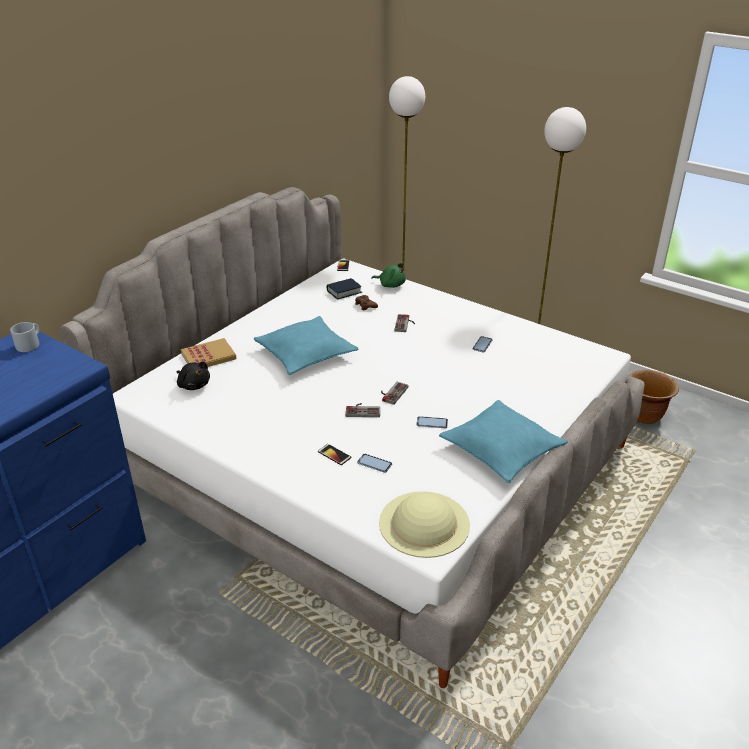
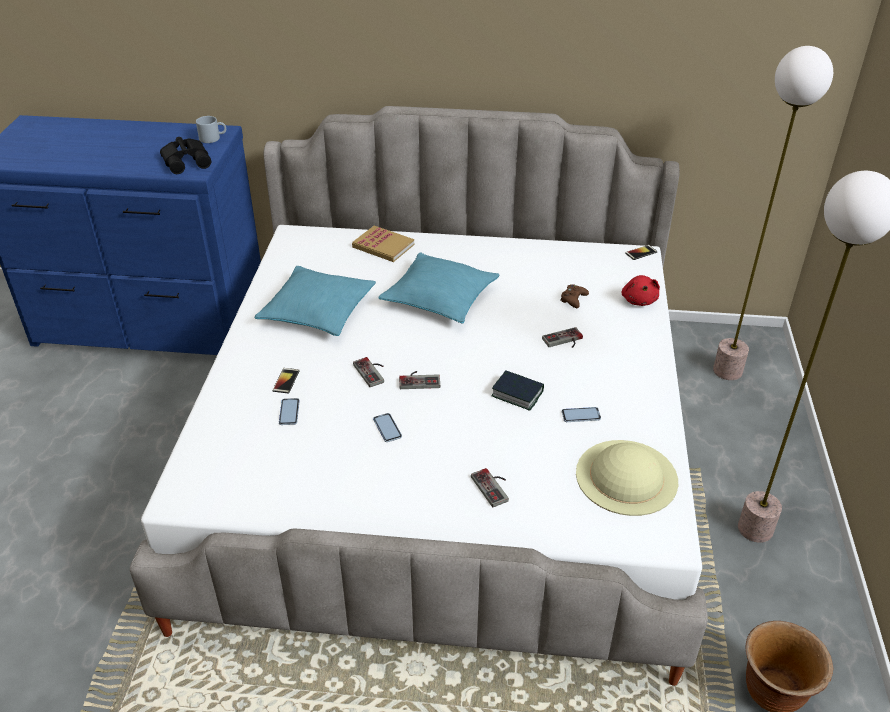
camera: 60 degrees right, 5 degrees up
black plush toy [177,362,210,390] -> none
book [327,278,362,299] -> book moved to [491,370,544,411]
green plush toy [371,263,406,288] -> red plush toy [622,275,660,306]
beige hat [379,491,470,558] -> beige hat moved to [576,440,678,516]
turquoise pillow [439,400,568,483] -> turquoise pillow moved to [255,266,376,336]
none -> black binoculars [160,137,211,174]
none -> game controller [471,468,509,507]

